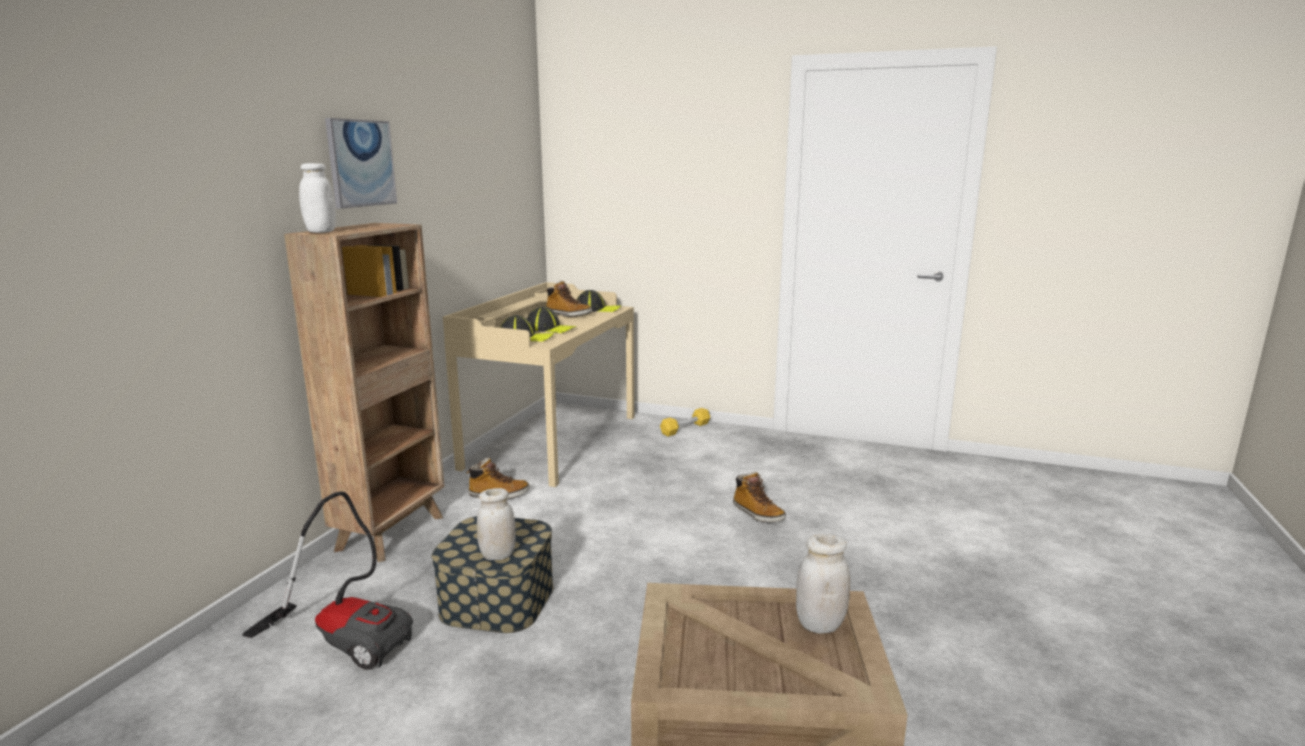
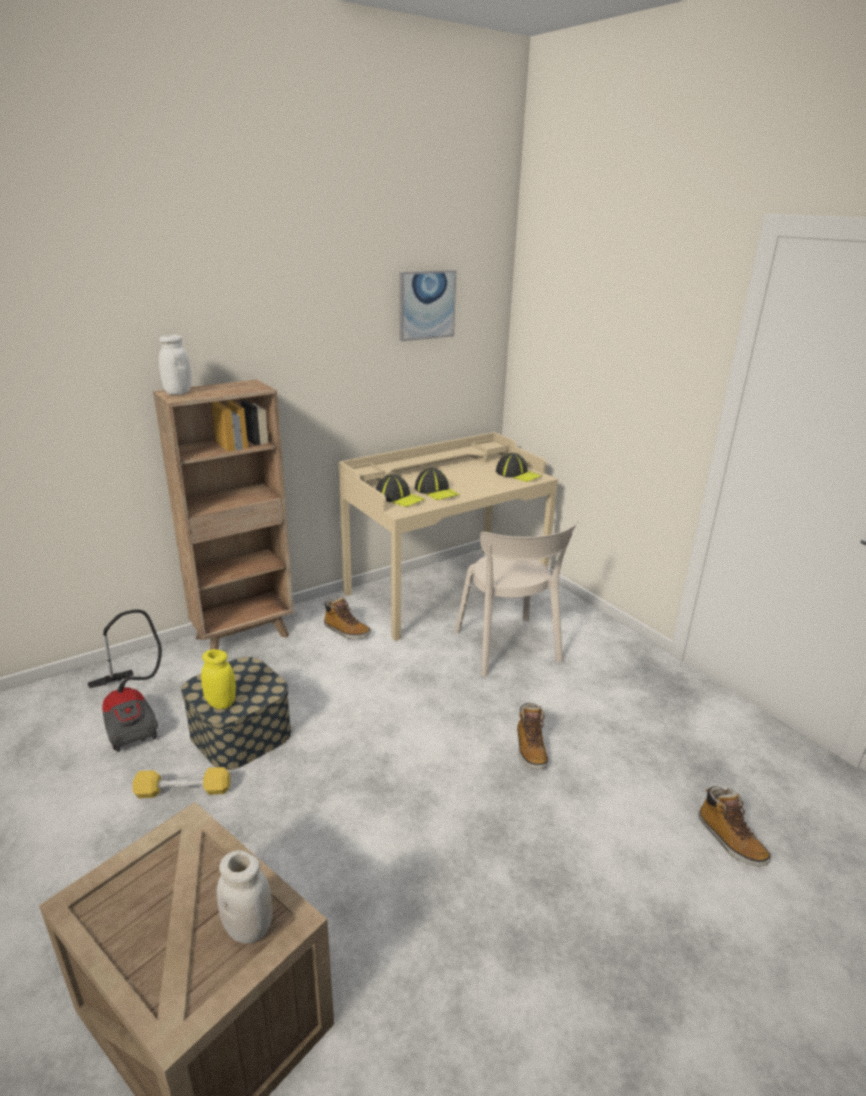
camera: 35 degrees right, 10 degrees up
picture [325,118,397,209] -> picture moved to [399,270,456,341]
white jar [477,488,516,560] -> yellow jar [201,649,236,709]
boot [546,281,592,317] -> boot moved to [698,786,771,866]
yellow dumbbell [660,408,710,437] -> yellow dumbbell moved to [133,767,230,798]
none -> beige chair [455,520,579,677]

